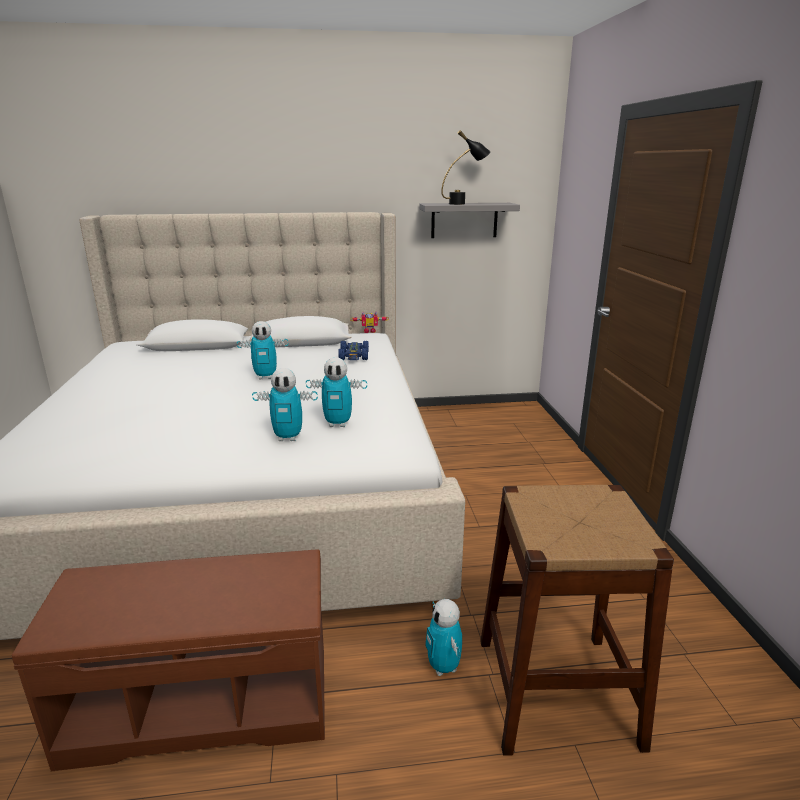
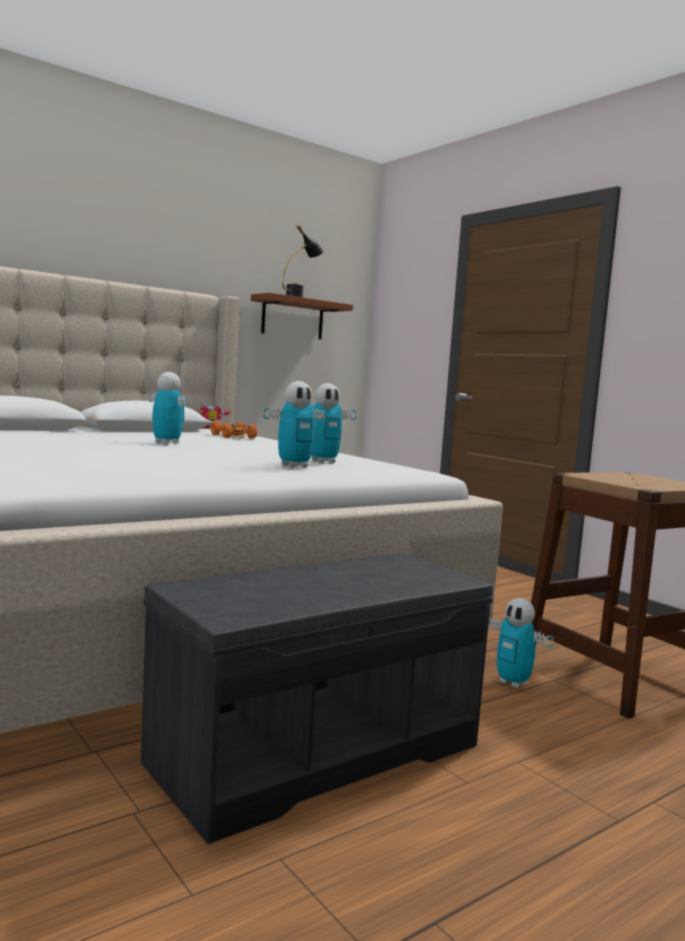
camera: 30 degrees left, 15 degrees down
brown bench [12,549,325,771] -> grey bench [141,553,493,844]
toy robot [237,321,288,379] -> toy robot turned 105 degrees counterclockwise [148,372,189,444]
blue toy car [339,341,369,361] -> orange toy car [211,421,258,438]
grey shelf [419,203,520,238] -> brown shelf [251,293,353,339]

